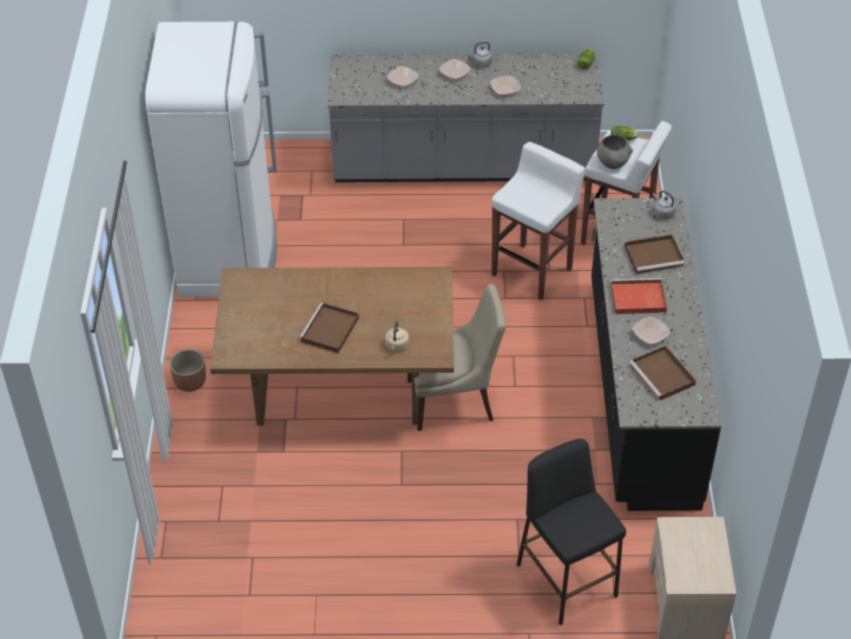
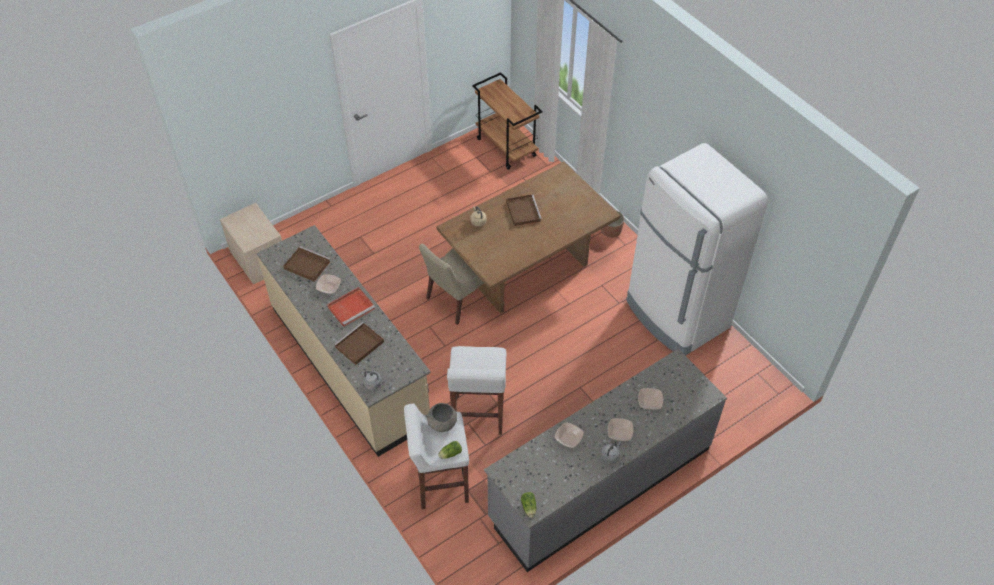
camera: 145 degrees right, 5 degrees up
black stool [517,439,626,626] -> none
black counter [591,198,722,511] -> beige counter [257,225,431,457]
none -> brown cart [472,72,542,170]

